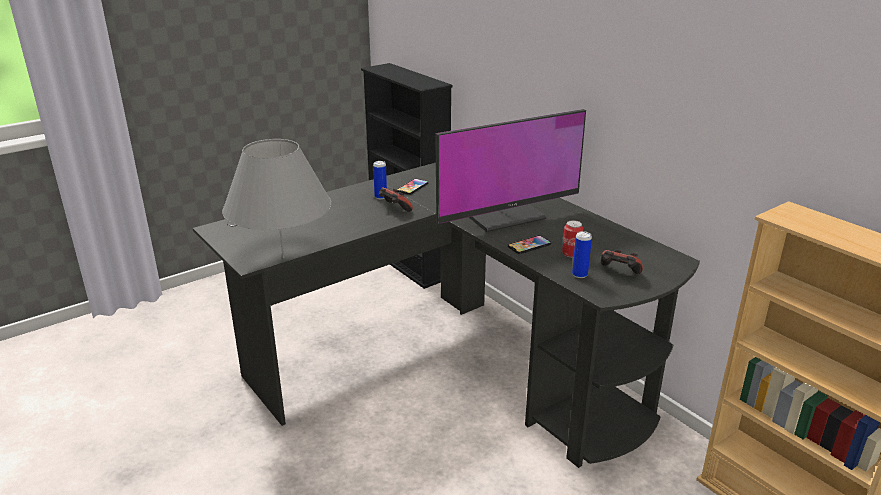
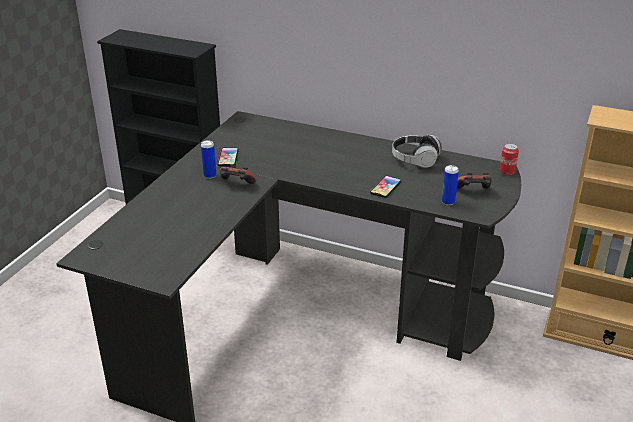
camera: 30 degrees left, 5 degrees up
grey table lamp [222,139,332,258] -> none
monitor [435,109,586,232] -> none
can [562,220,583,258] -> can moved to [499,143,519,175]
none -> headphones [392,135,442,168]

